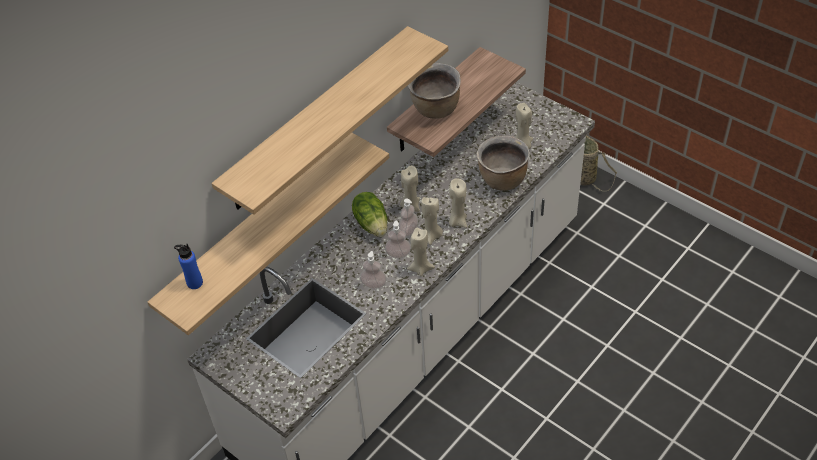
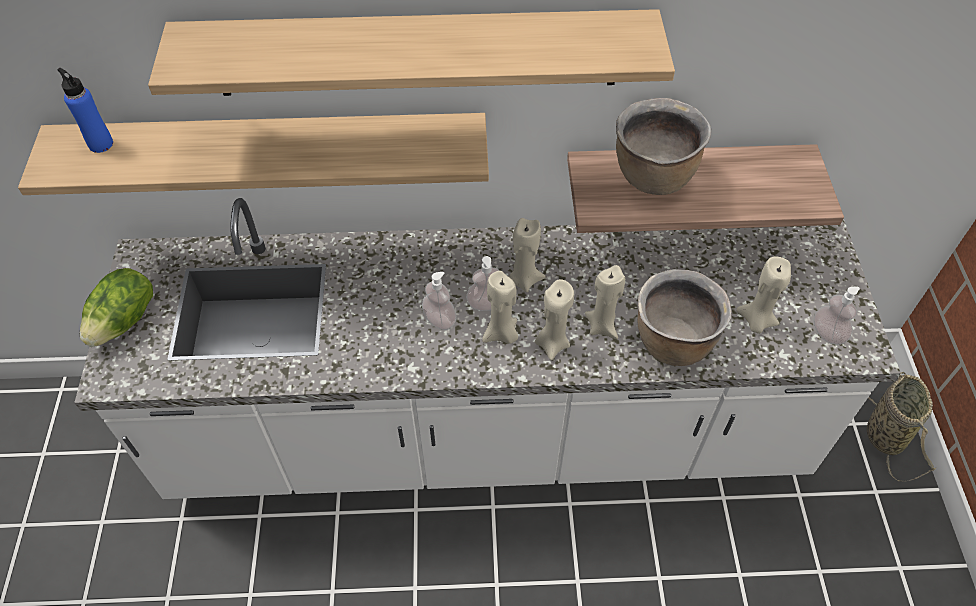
camera: 45 degrees right, 5 degrees up
lettuce [352,192,387,237] -> lettuce moved to [80,268,153,347]
soap dispenser [360,251,387,289] -> soap dispenser moved to [814,287,860,345]
beige candle [407,228,435,276] -> beige candle moved to [585,265,625,339]

